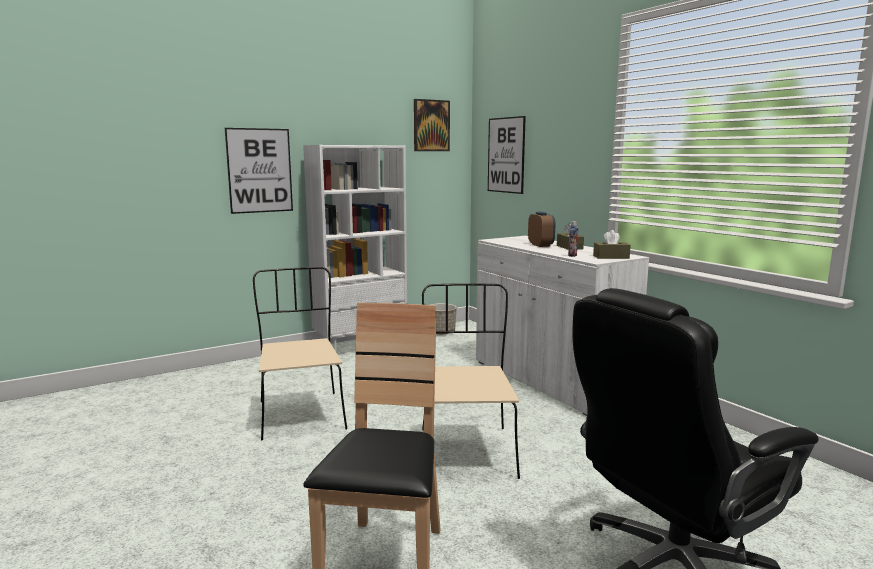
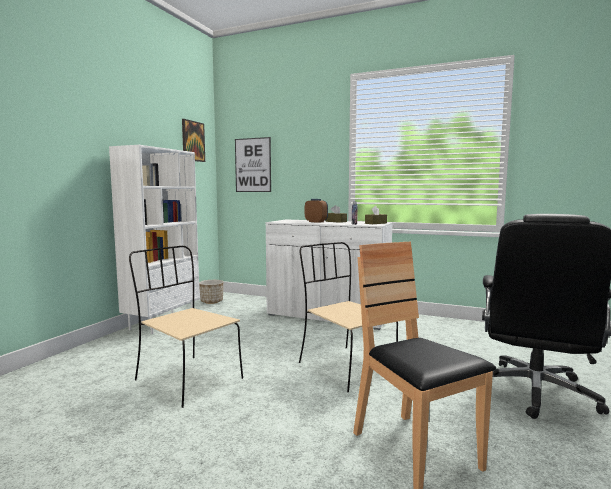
camera: 35 degrees left, 5 degrees down
picture [225,128,293,214] -> none

